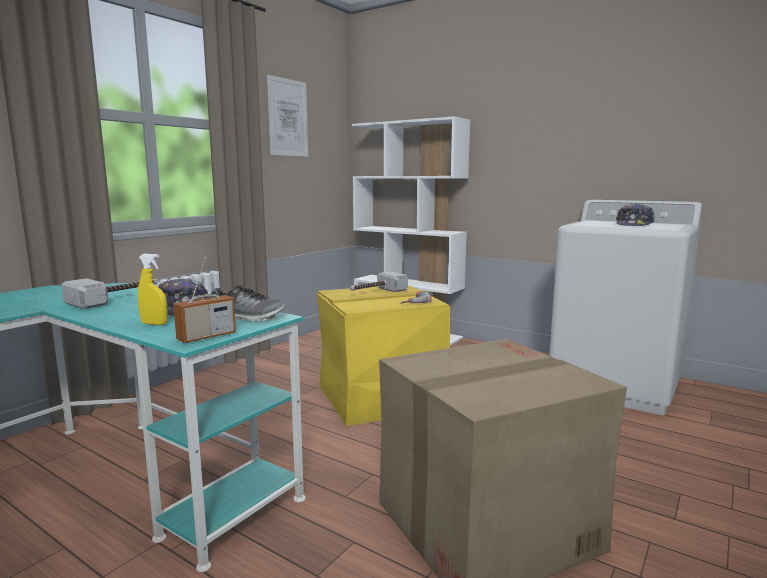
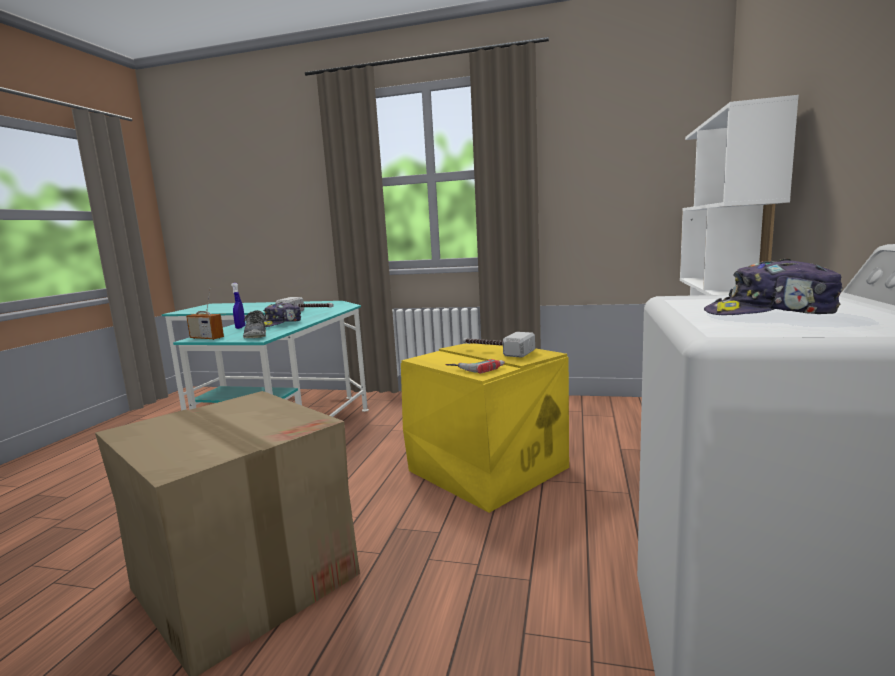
camera: 70 degrees right, 0 degrees up
yellow spray bottle [138,254,168,325] -> blue spray bottle [231,283,245,329]
picture [267,75,308,157] -> none

